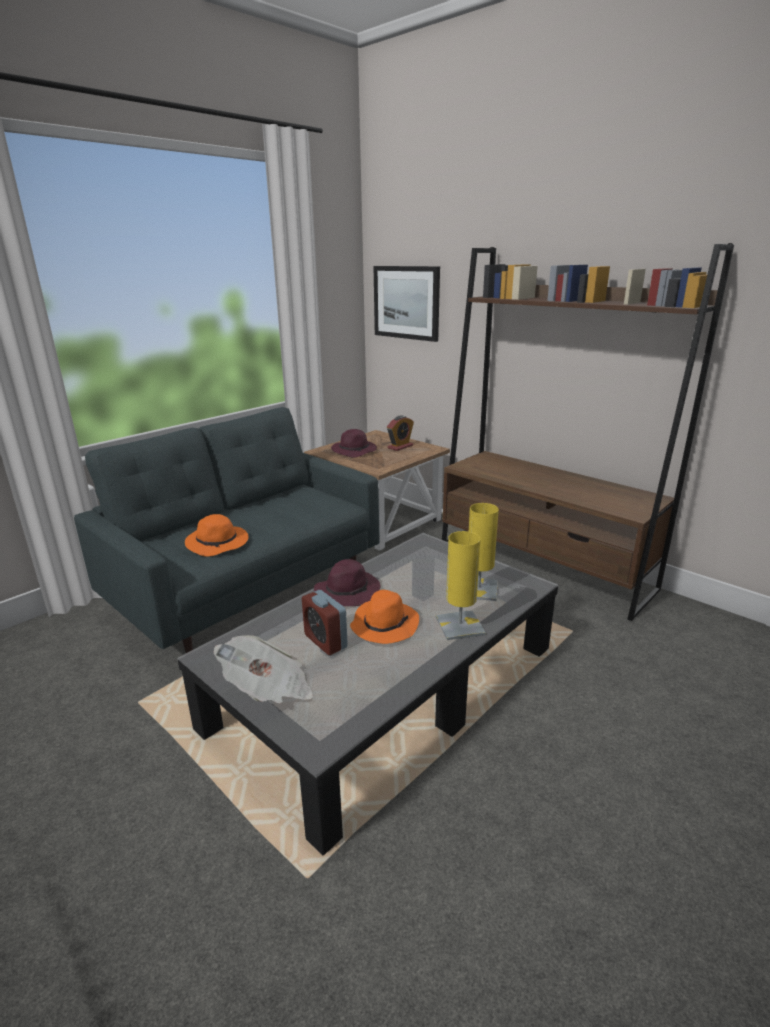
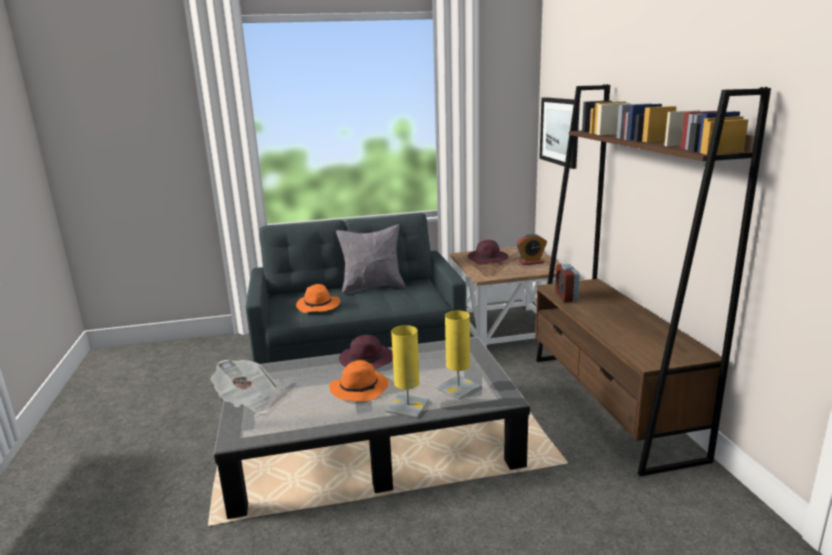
camera: 35 degrees right, 5 degrees down
alarm clock [302,590,348,655] -> alarm clock moved to [555,264,580,302]
none -> grey pillow [336,224,405,294]

